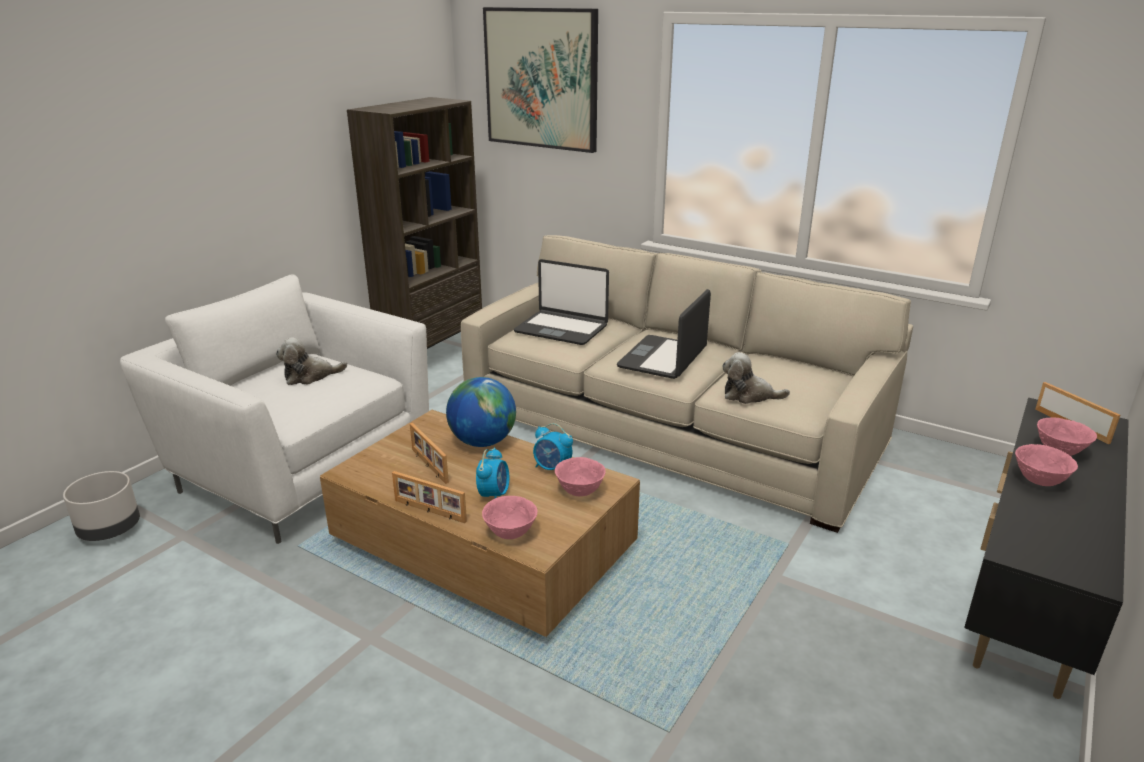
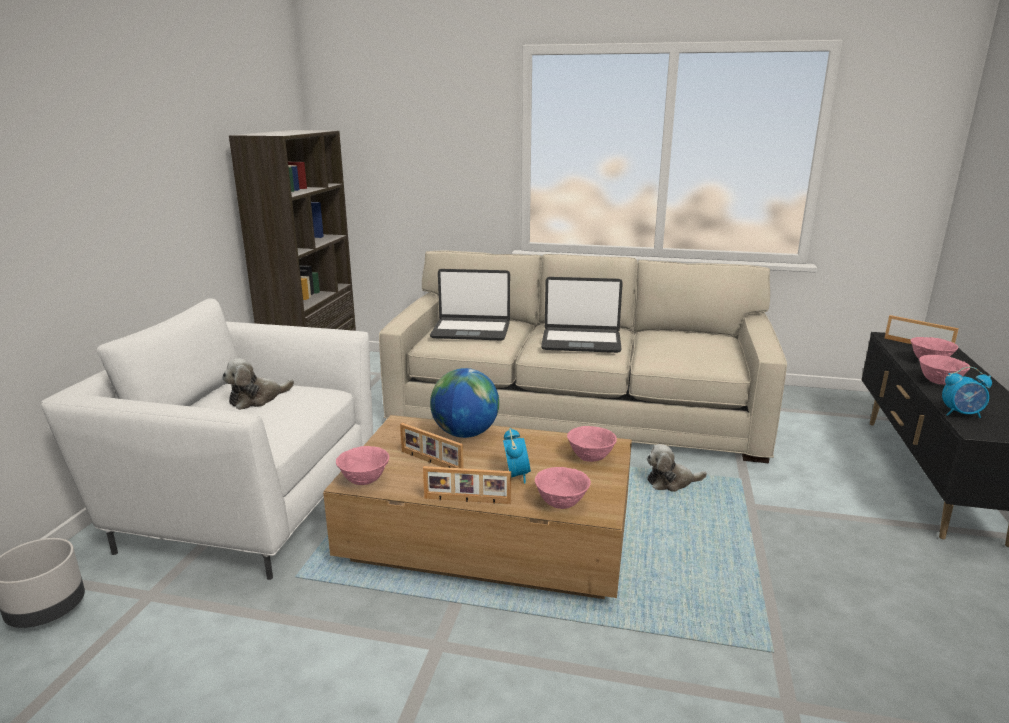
camera: 20 degrees left, 5 degrees down
picture [483,7,598,153] -> none
alarm clock [533,423,573,470] -> alarm clock moved to [942,367,992,418]
laptop [617,289,711,379] -> laptop turned 90 degrees counterclockwise [541,277,623,353]
plush toy [722,352,790,404] -> plush toy moved to [647,444,707,492]
none -> pink bowl [336,446,389,485]

